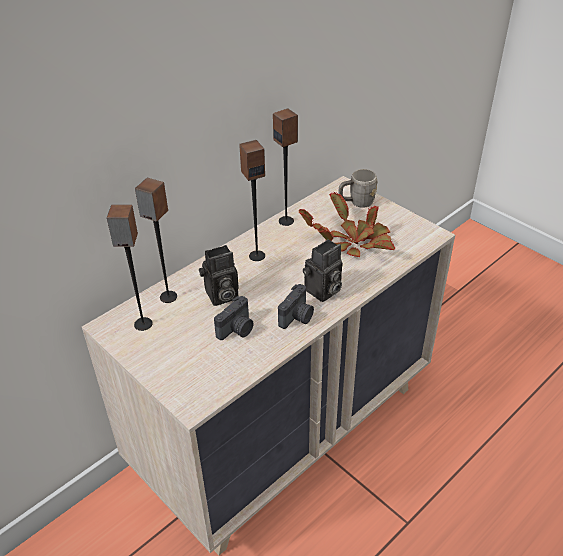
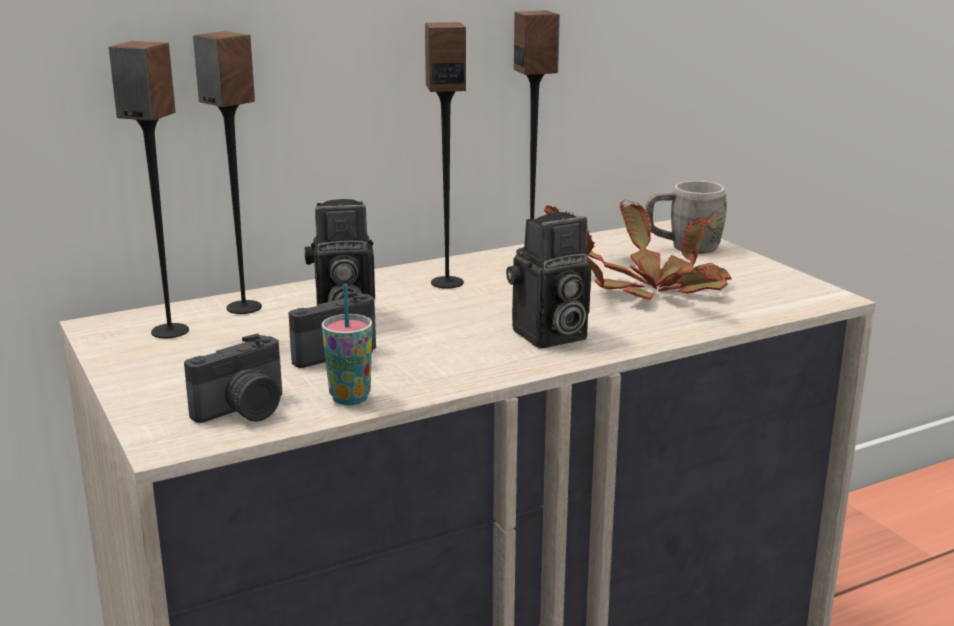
camera: 15 degrees right, 20 degrees down
camera [278,284,314,329] -> camera moved to [184,333,282,423]
none -> cup [322,284,372,405]

